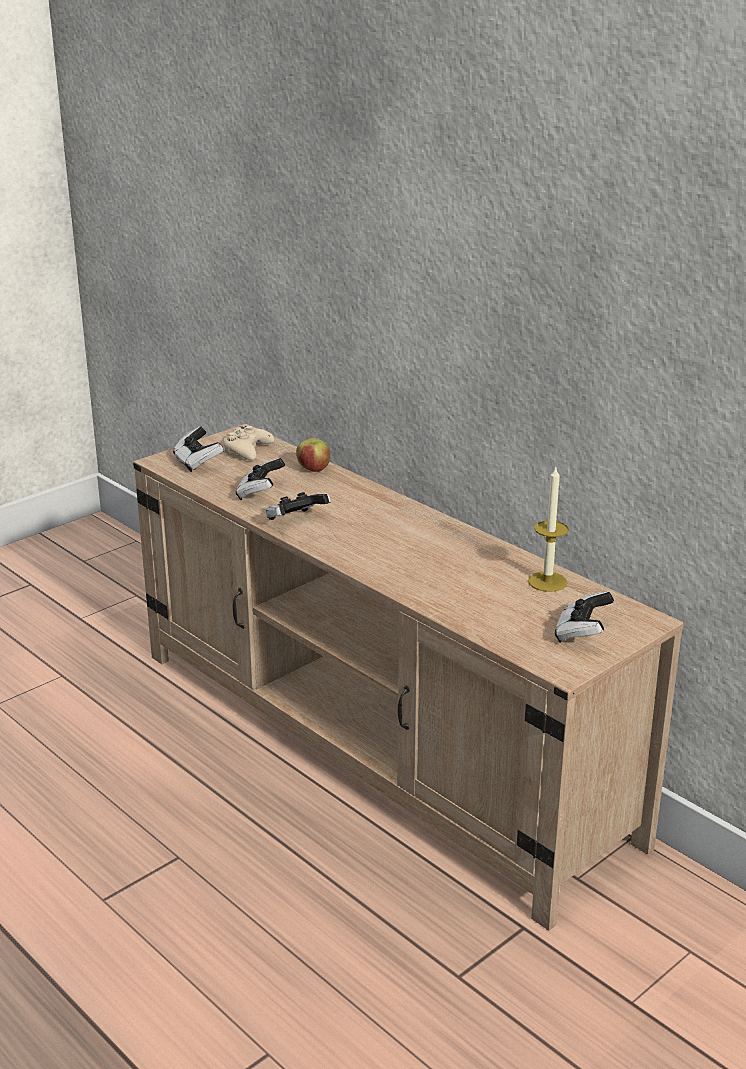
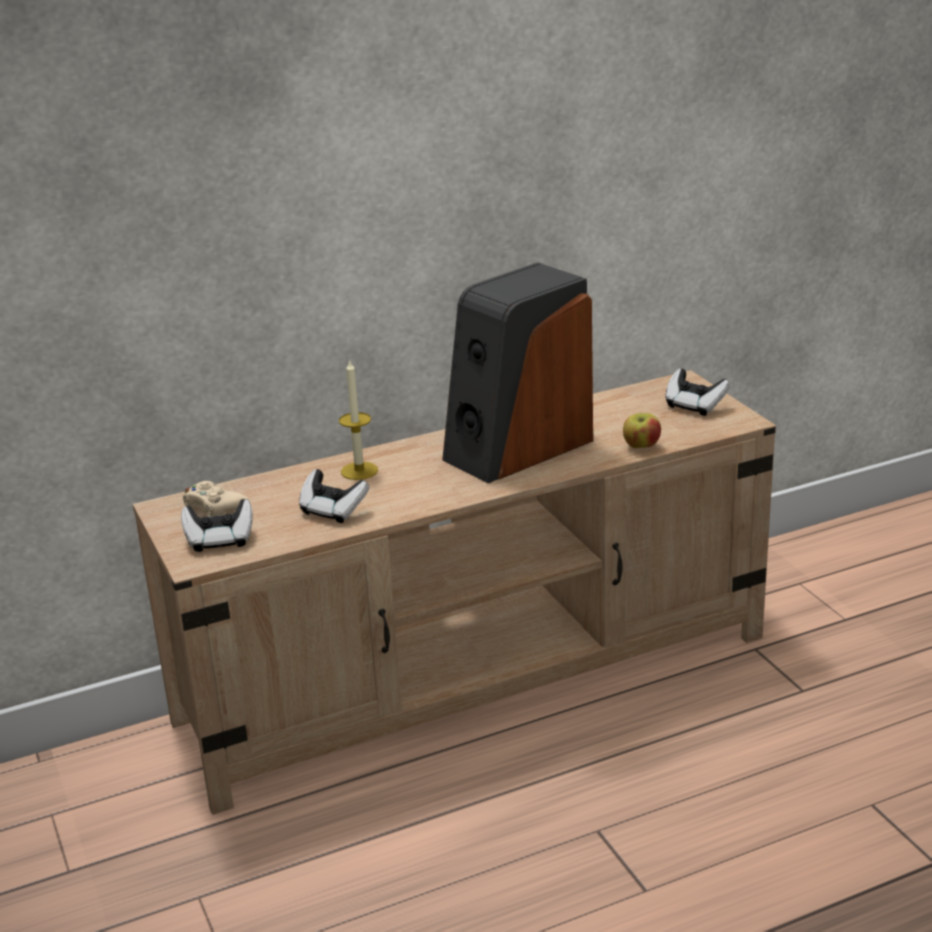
camera: 70 degrees left, 0 degrees up
game controller [266,492,331,520] -> none
apple [296,438,331,472] -> apple moved to [623,413,661,448]
candle [528,467,569,592] -> candle moved to [339,359,378,480]
none -> speaker [442,262,593,484]

